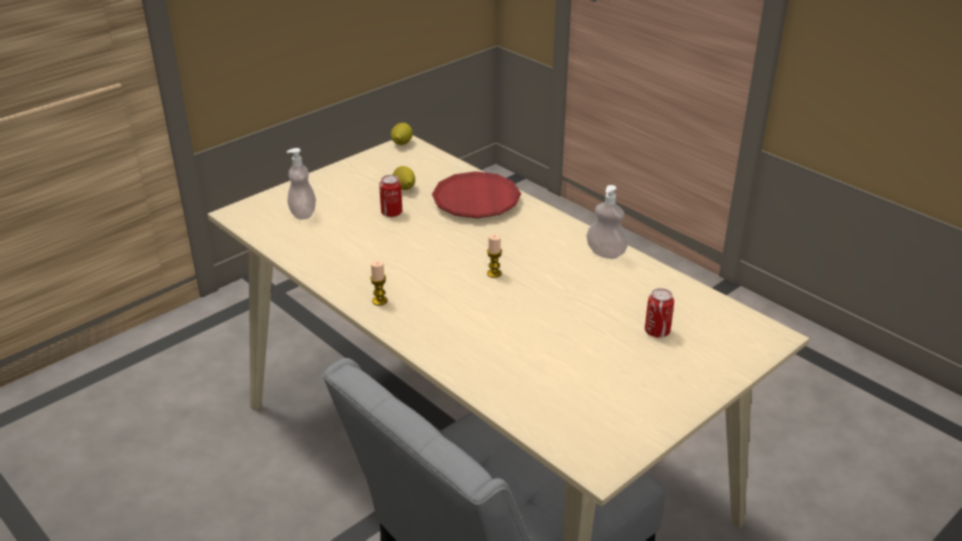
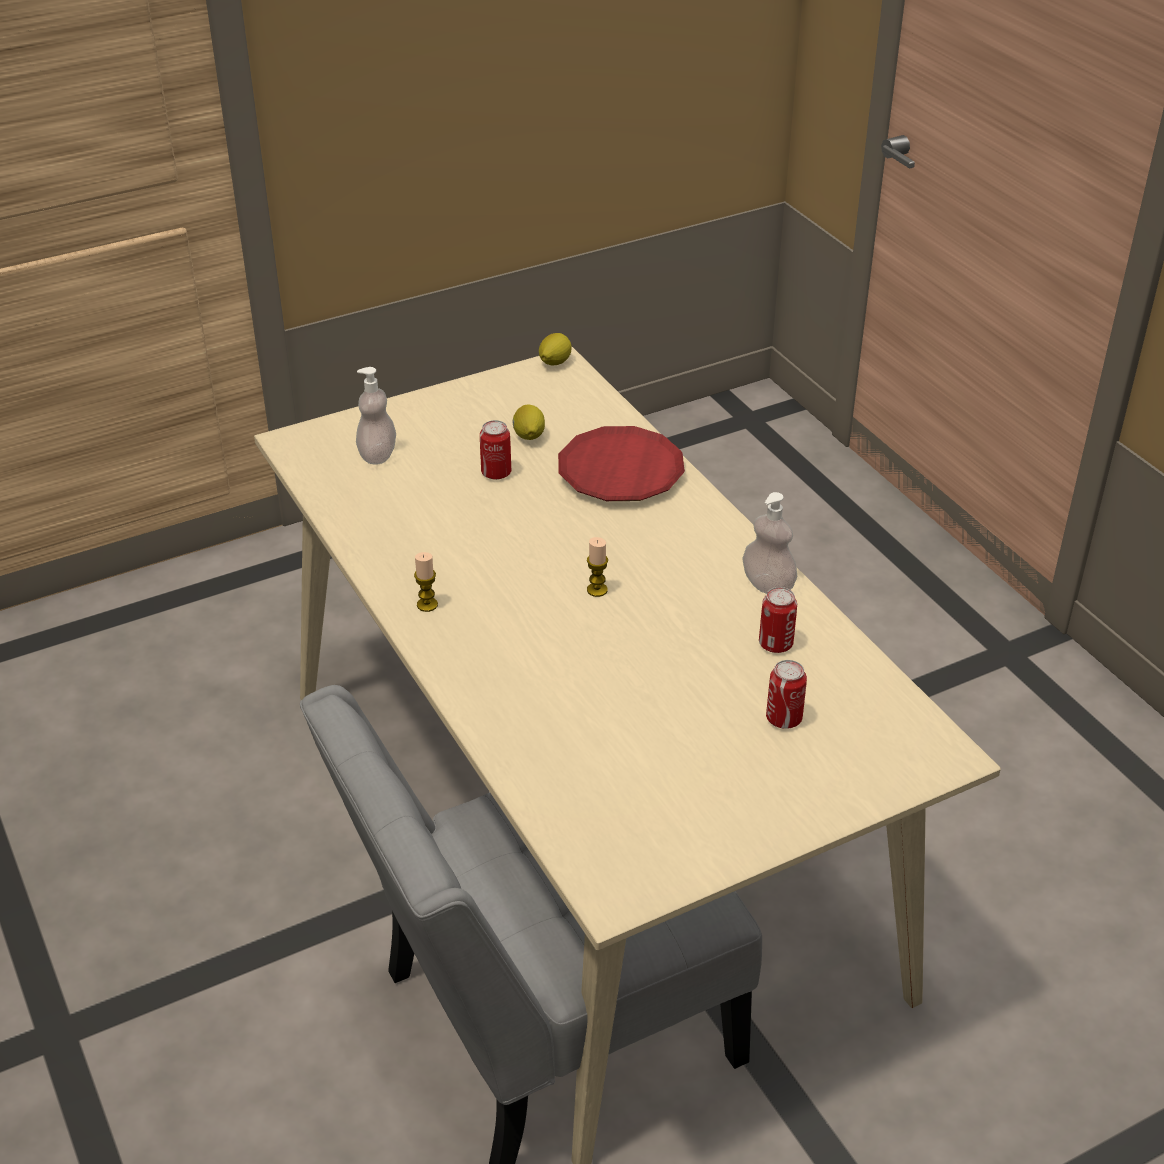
camera: 15 degrees right, 5 degrees up
none -> can [759,587,797,653]

